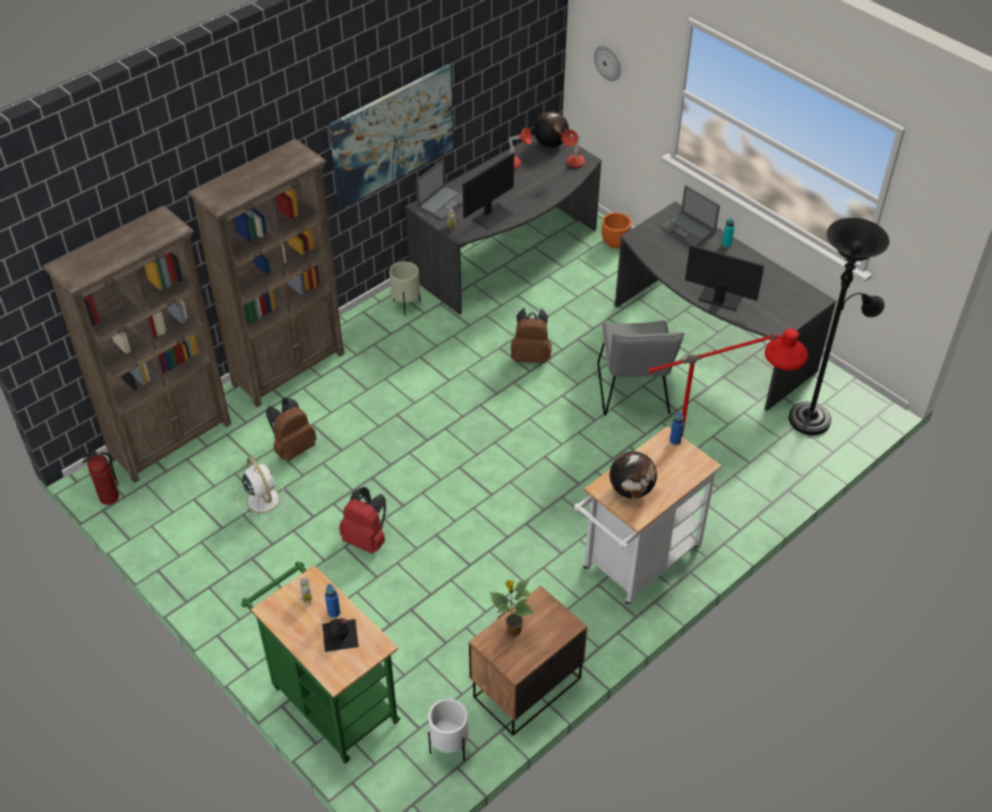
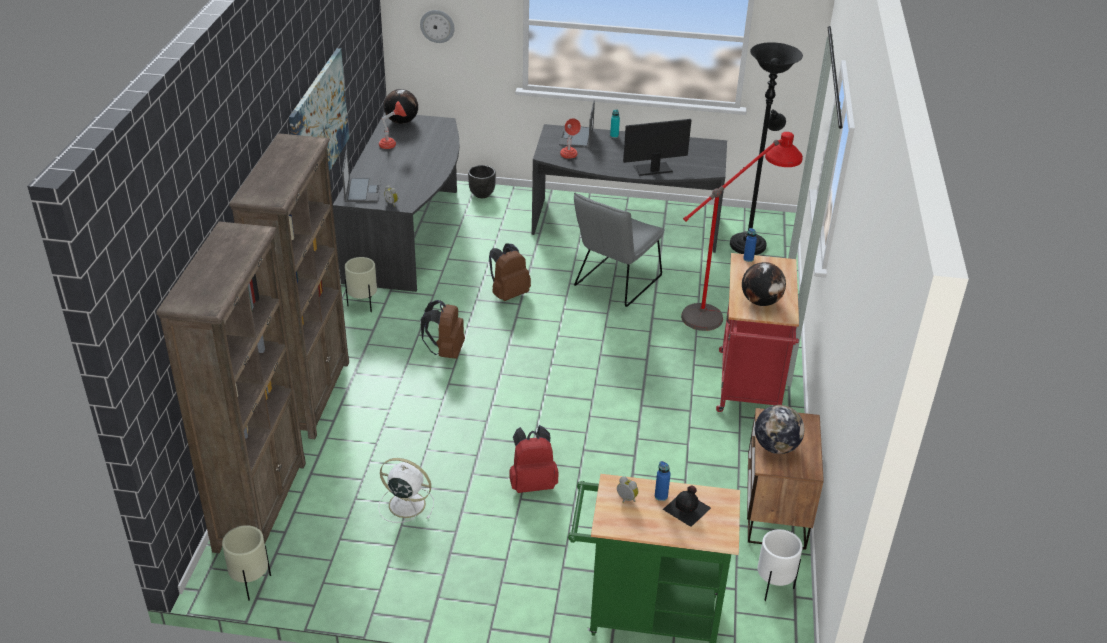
camera: 40 degrees left, 10 degrees down
fire extinguisher [81,450,119,505] -> beige planter [222,525,271,601]
brown backpack [266,398,317,461] -> brown backpack moved to [420,300,465,359]
monitor [462,152,514,230] -> none
potted plant [490,580,535,637] -> globe [755,405,804,454]
red table lamp [561,129,585,168] -> red table lamp moved to [560,118,581,159]
white cart [574,426,722,606] -> red cart [716,253,799,412]
grey chair [597,320,684,416] -> grey chair turned 75 degrees clockwise [574,193,664,307]
orange planter [602,213,632,248] -> black planter [468,165,496,198]
laptop [660,185,720,246] -> laptop turned 90 degrees clockwise [559,101,595,148]

